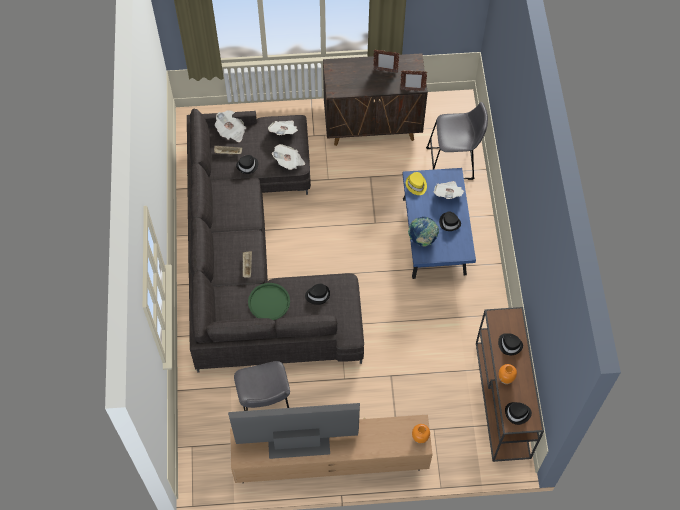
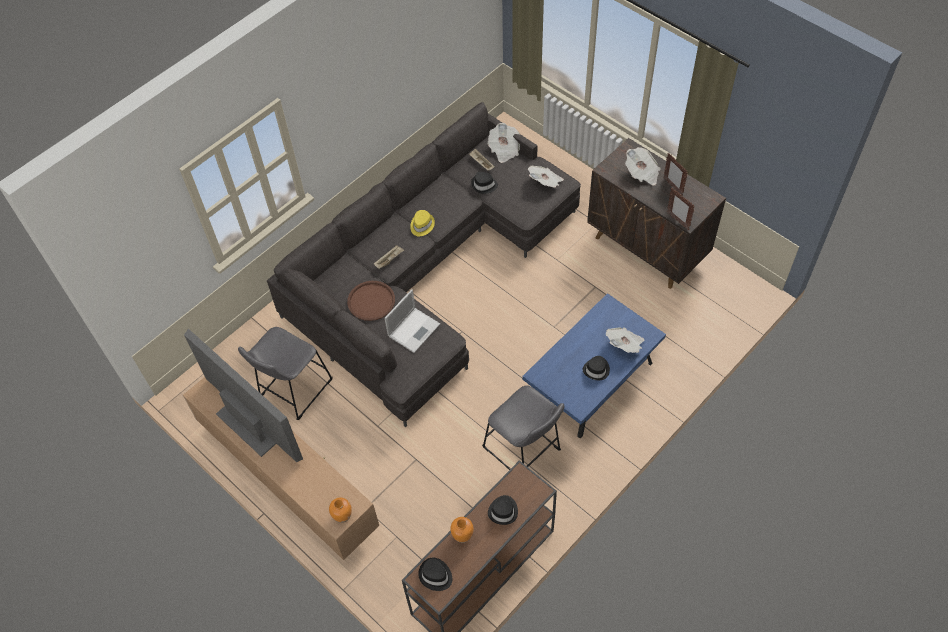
camera: 50 degrees right, 5 degrees down
green tray [248,283,290,320] -> brown tray [347,281,395,321]
newspaper [272,144,305,170] -> newspaper moved to [625,147,661,186]
black hat [305,283,330,305] -> laptop [385,289,440,353]
yellow hat [406,172,427,195] -> yellow hat moved to [410,210,435,236]
globe [408,217,439,247] -> none
grey stool [426,102,488,180] -> grey stool moved to [482,385,564,470]

